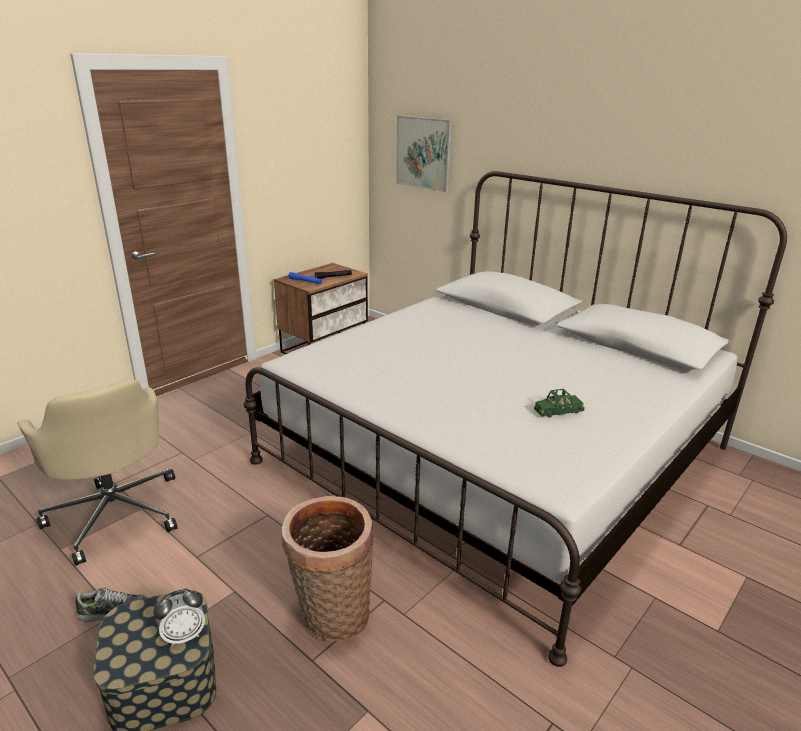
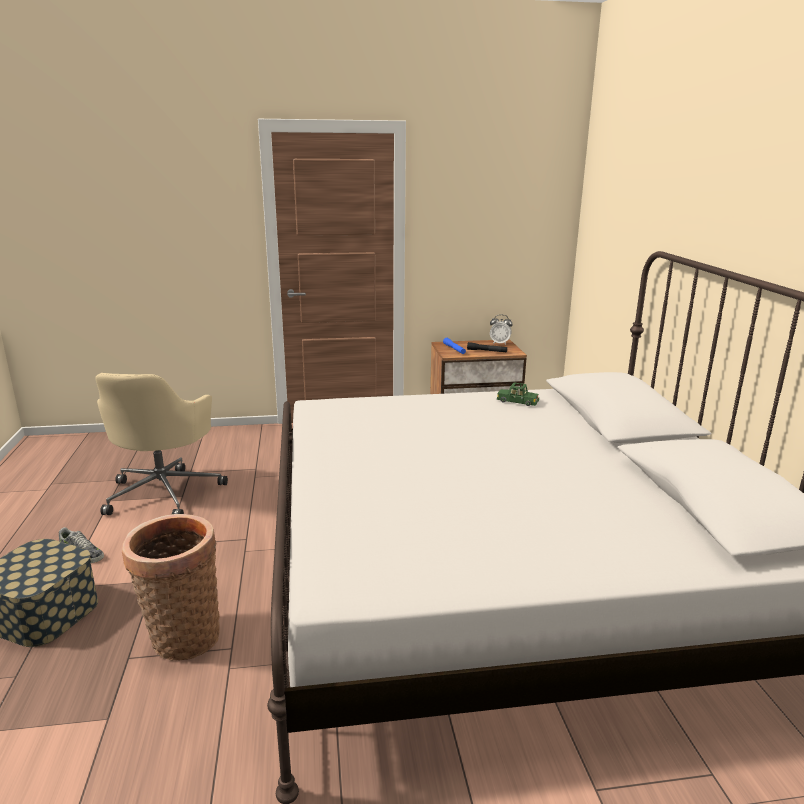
camera: 40 degrees right, 5 degrees down
alarm clock [154,589,205,646] -> alarm clock moved to [490,315,512,345]
picture [396,115,452,192] -> none
green toy car [534,389,585,418] -> green toy car moved to [497,382,539,406]

